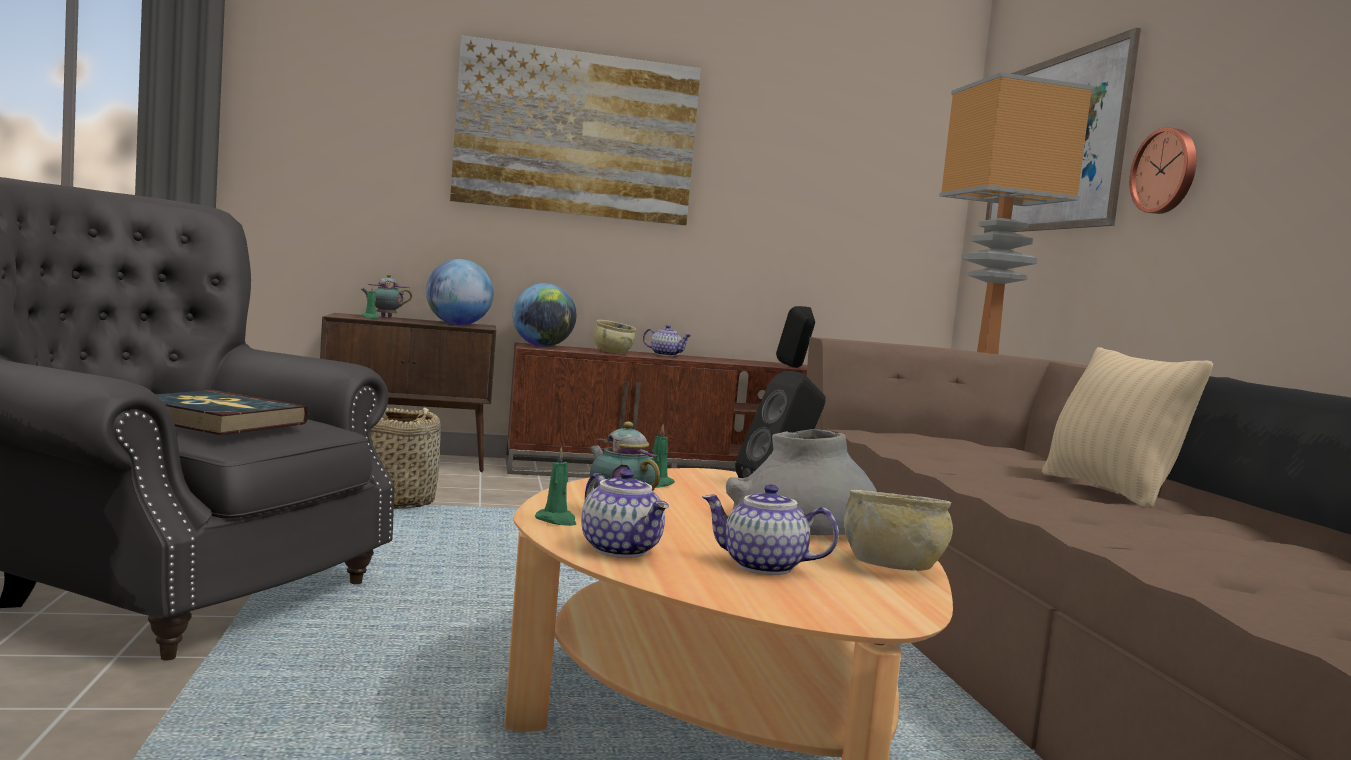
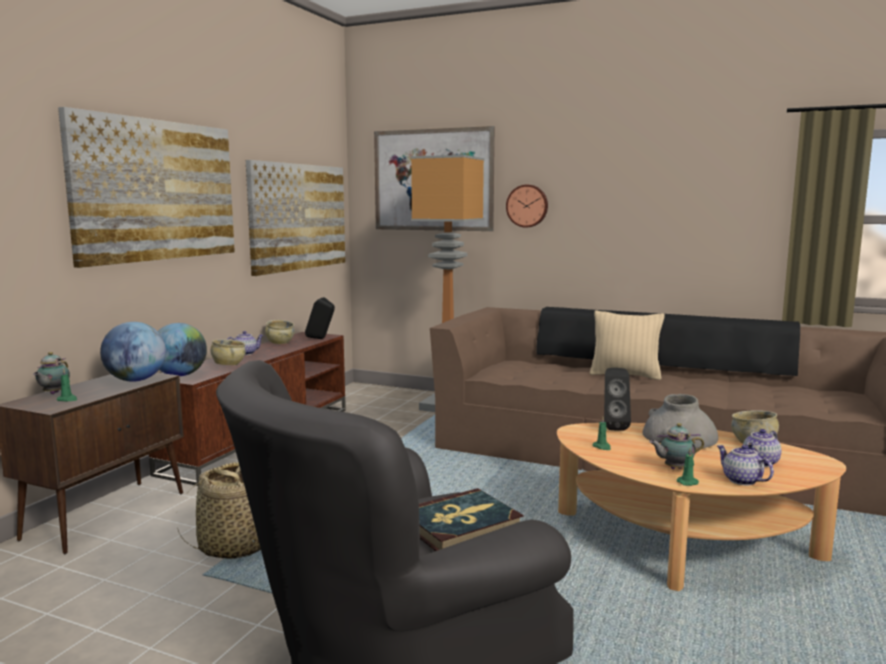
camera: 55 degrees left, 5 degrees up
teapot [581,469,669,558] -> teapot turned 120 degrees counterclockwise [717,445,774,486]
none -> picture [246,160,345,276]
none -> beige bowl [265,320,295,344]

